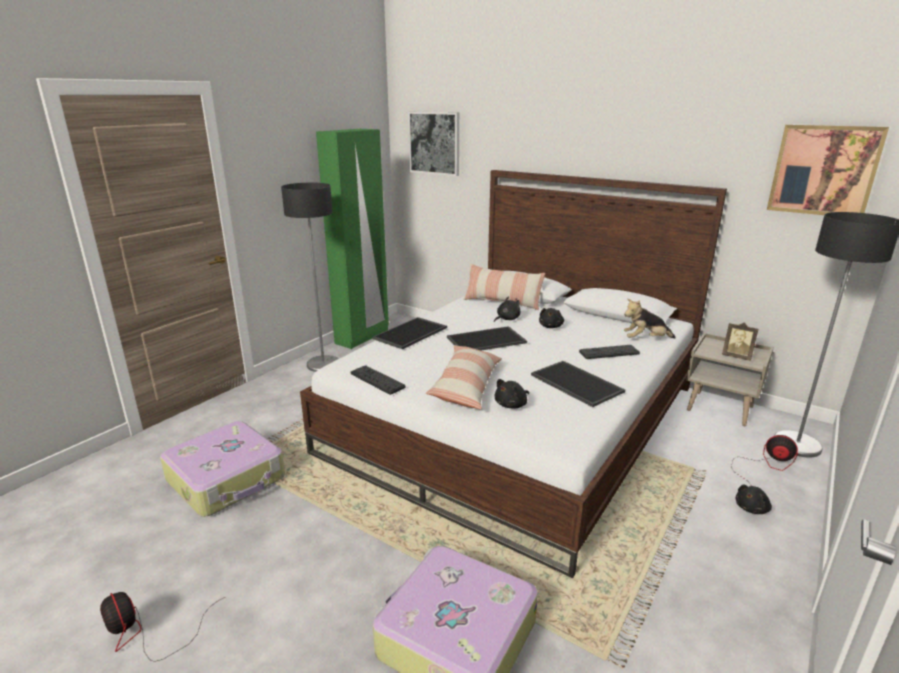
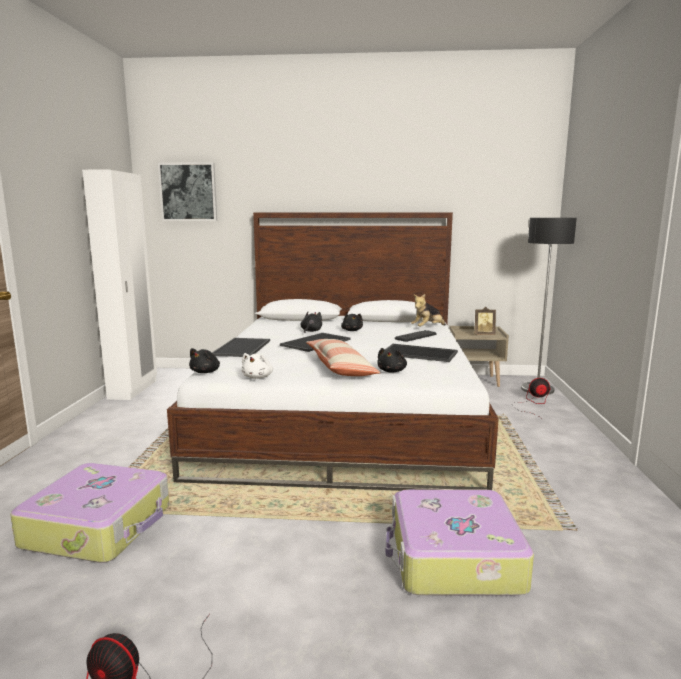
camera: 30 degrees left, 10 degrees down
floor lamp [281,182,338,372] -> none
green wardrobe [316,129,389,349] -> white wardrobe [82,169,157,400]
keyboard [351,365,406,395] -> white plush toy [242,353,273,379]
pillow [463,263,545,310] -> none
black plush toy [736,485,772,514] -> black plush toy moved to [189,348,220,373]
picture [767,124,889,215] -> none

